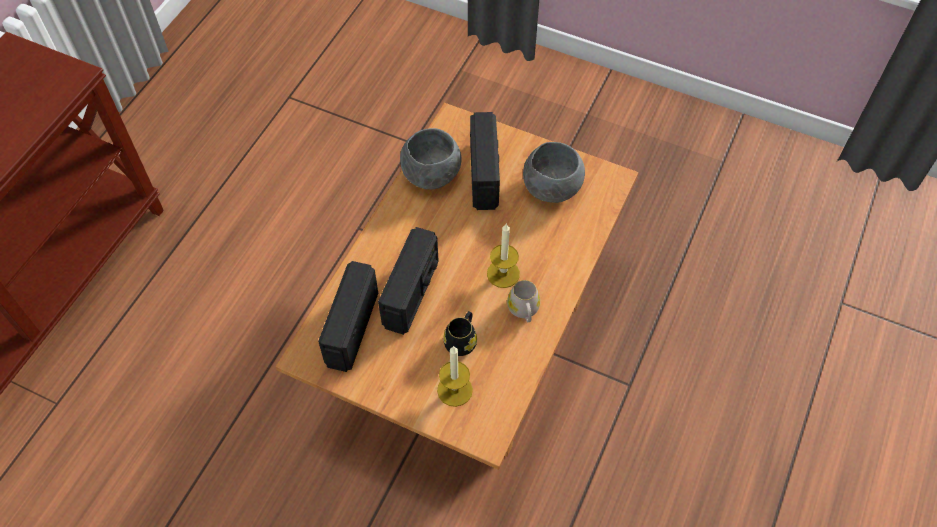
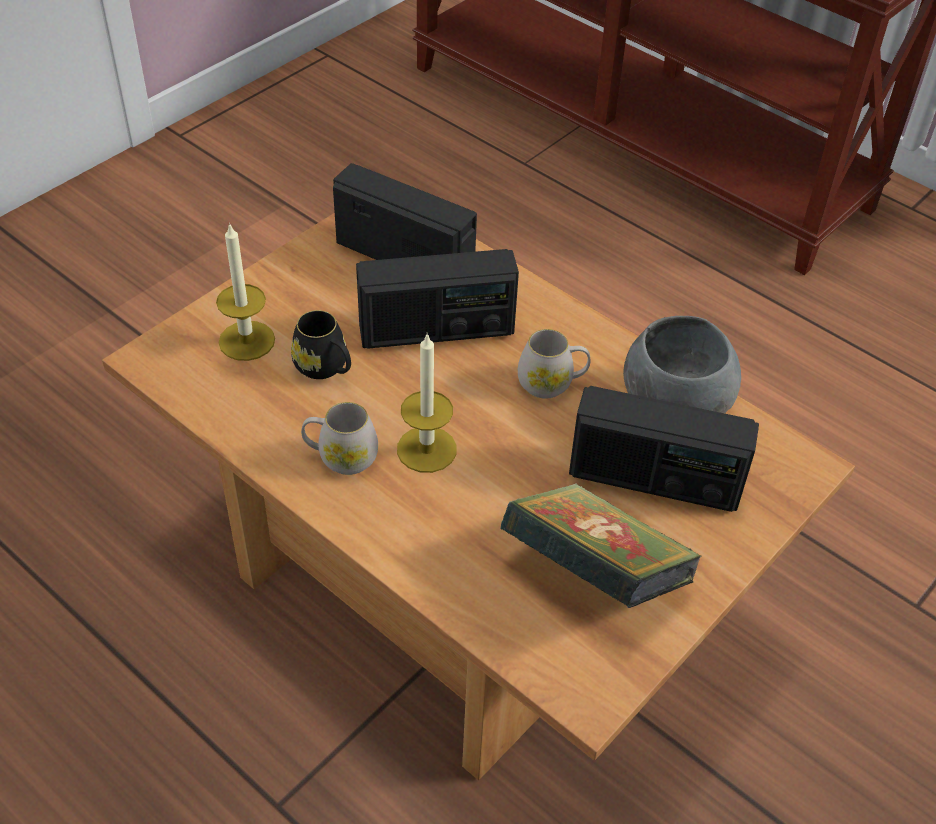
camera: 105 degrees right, 10 degrees down
radio [378,227,439,335] -> radio turned 45 degrees counterclockwise [356,249,519,349]
grey bowl [523,142,585,203] -> book [500,484,702,608]
none -> white mug [518,329,591,399]

